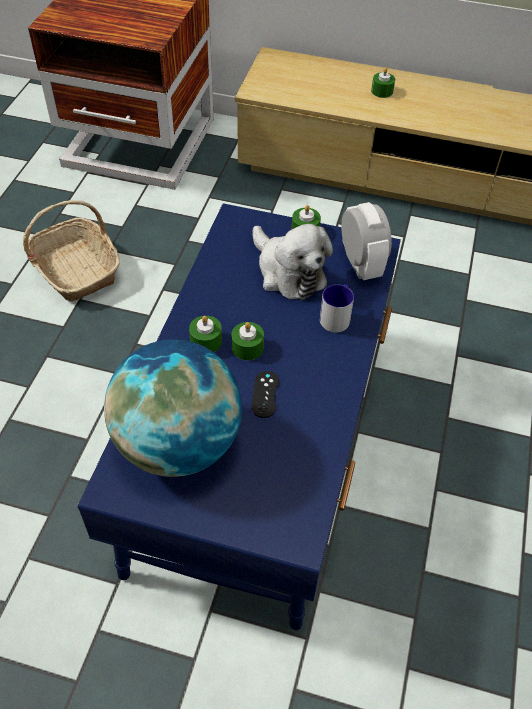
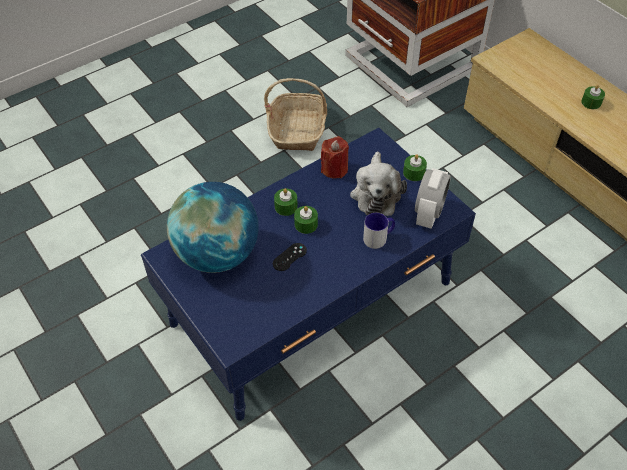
camera: 40 degrees right, 0 degrees up
none -> red candle [321,136,349,179]

